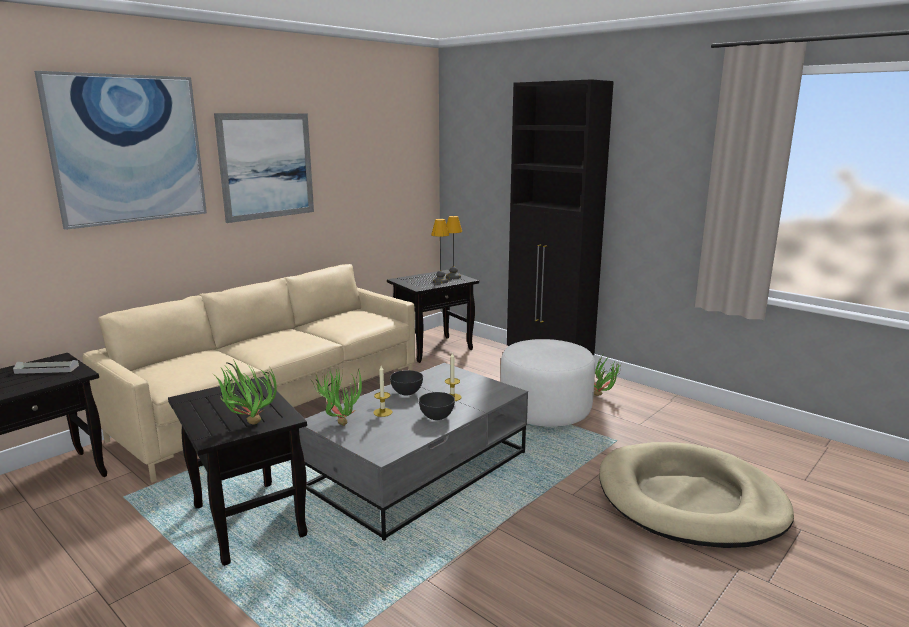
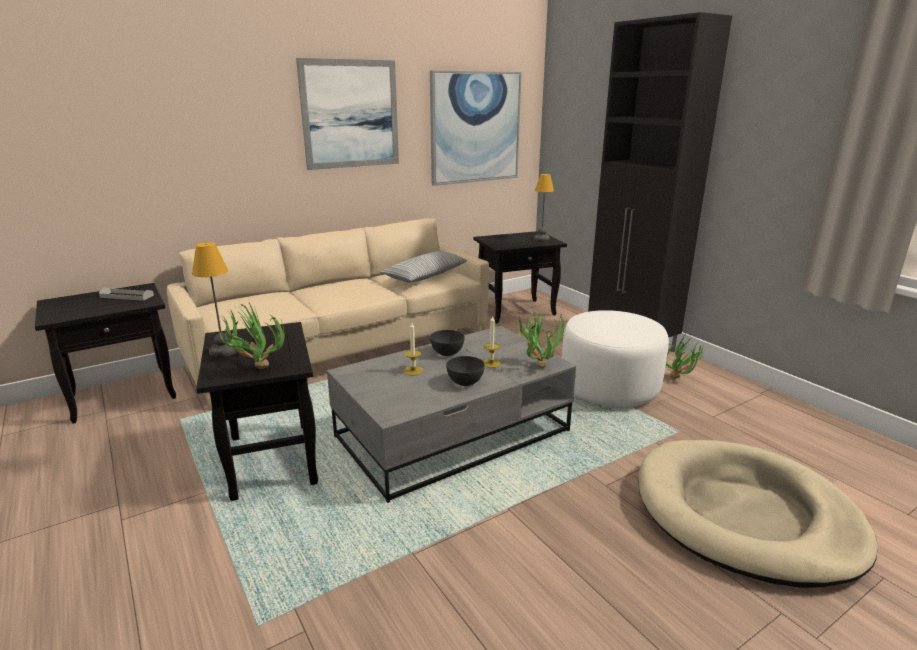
camera: 15 degrees right, 5 degrees up
picture [34,71,207,230] -> picture moved to [430,70,522,186]
potted plant [313,368,365,426] -> potted plant moved to [515,309,567,369]
table lamp [431,219,449,284] -> table lamp moved to [192,242,237,357]
none -> pillow [380,251,467,283]

